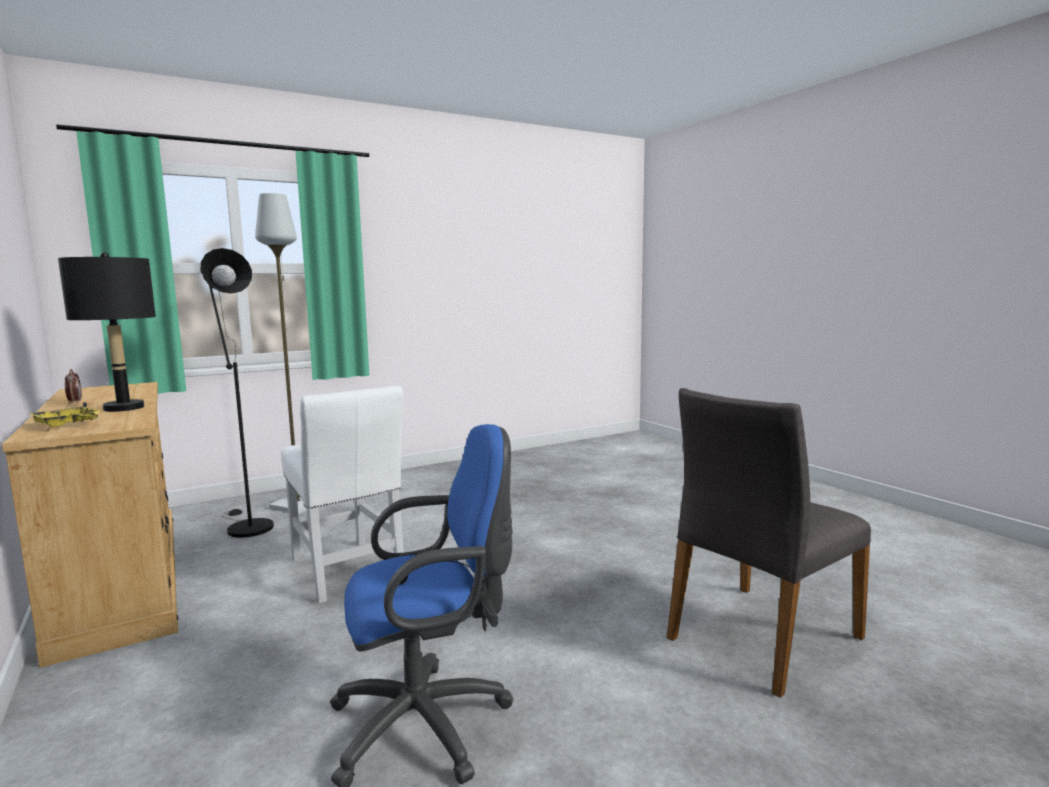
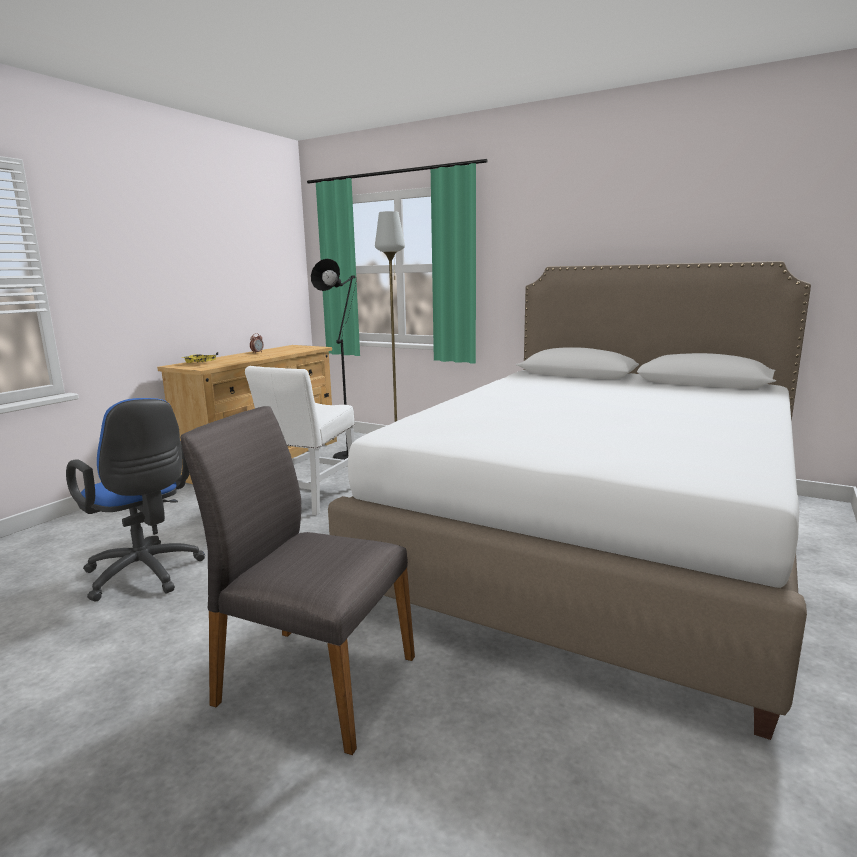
camera: 60 degrees right, 5 degrees up
black table lamp [58,252,156,412] -> none
none -> white bed [328,261,811,740]

